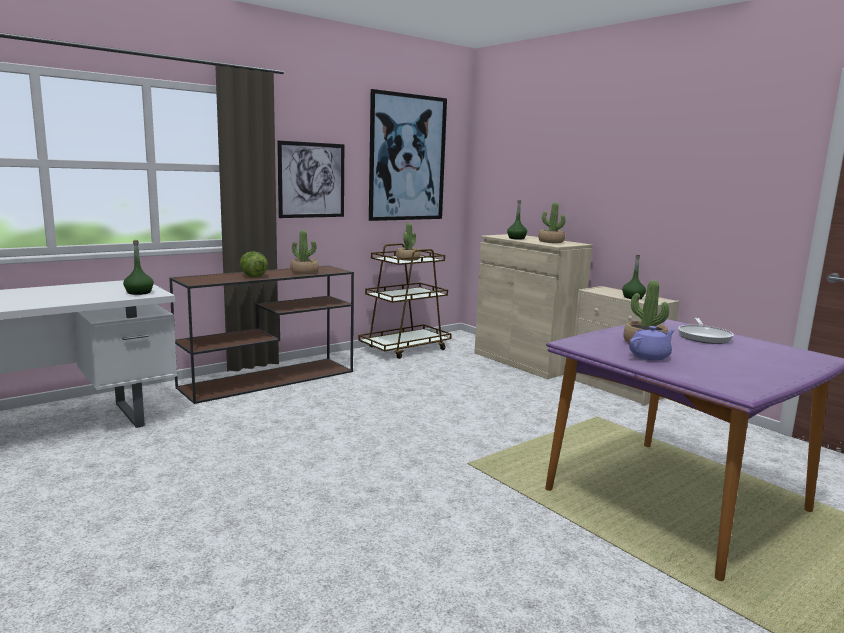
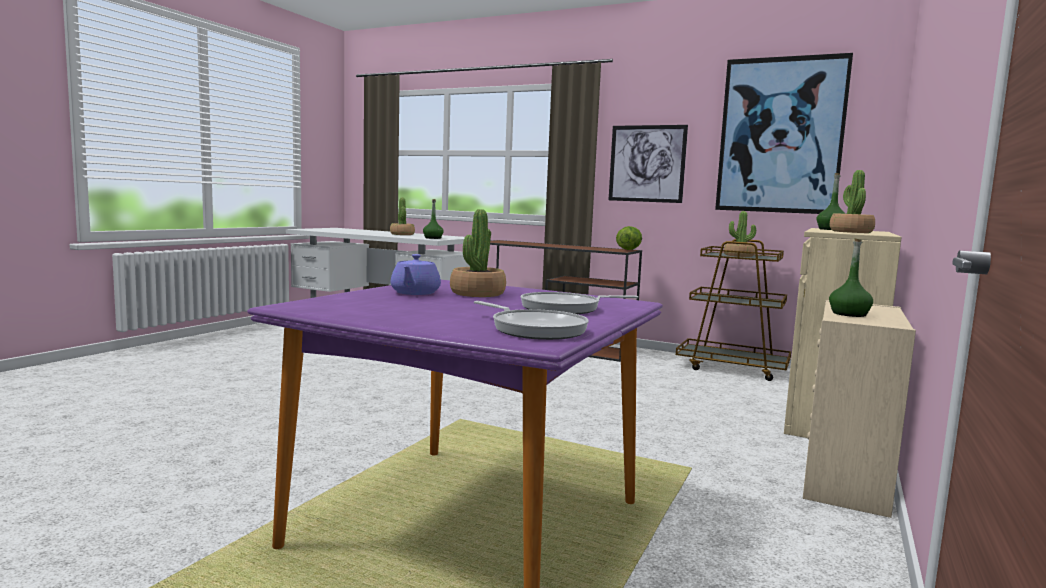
camera: 65 degrees right, 5 degrees down
lettuce [240,251,268,277] -> lettuce moved to [616,226,642,250]
potted plant [290,230,319,274] -> potted plant moved to [390,198,415,235]
purple teapot [629,326,675,360] -> purple teapot turned 60 degrees clockwise [391,254,441,295]
none -> frying pan [474,301,589,340]

